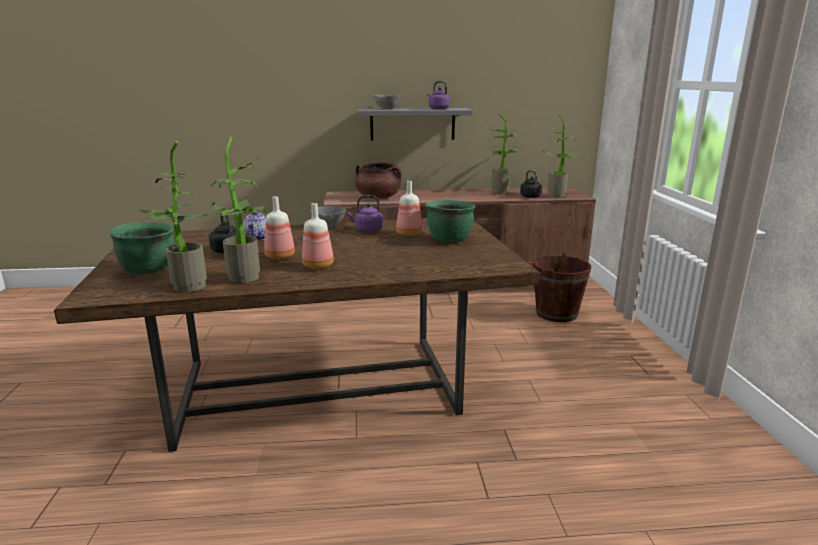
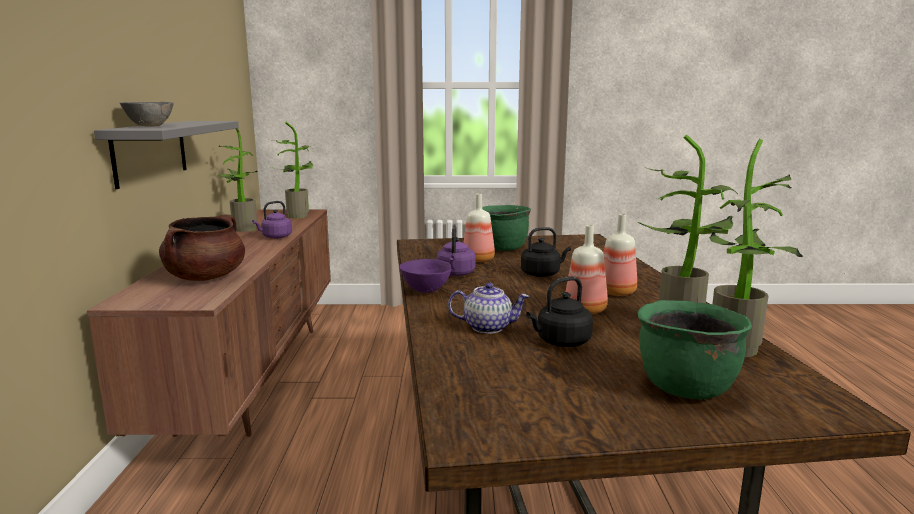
camera: 85 degrees left, 5 degrees down
grey bowl [310,206,346,227] -> purple bowl [399,259,451,293]
purple kettle [427,81,450,109] -> purple kettle moved to [252,201,292,239]
black kettle [520,170,542,198] -> black kettle moved to [521,227,571,277]
brown bucket [533,253,591,322] -> none

